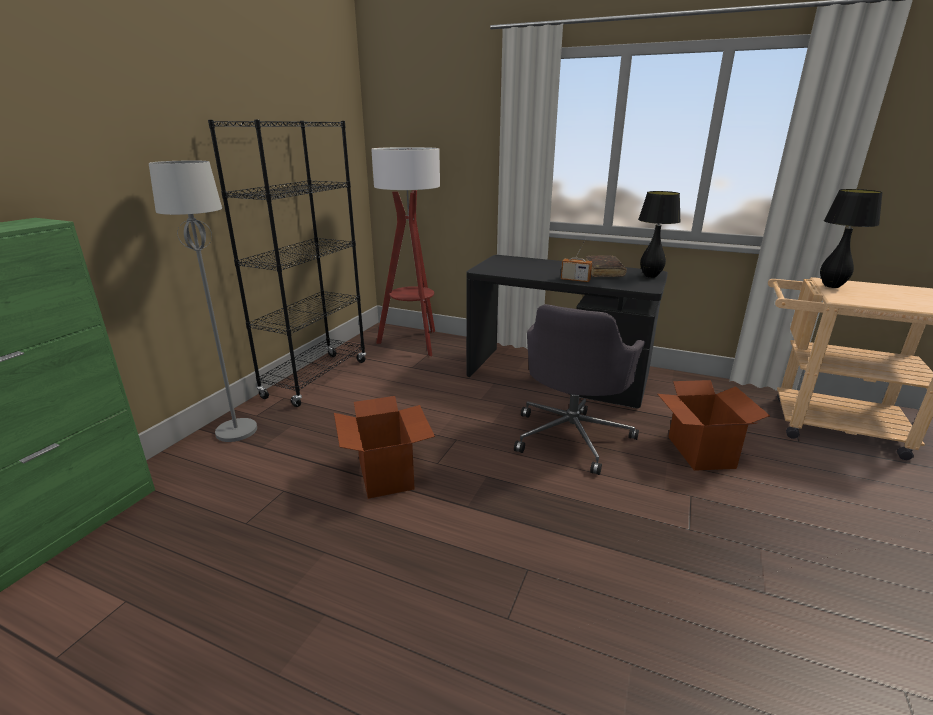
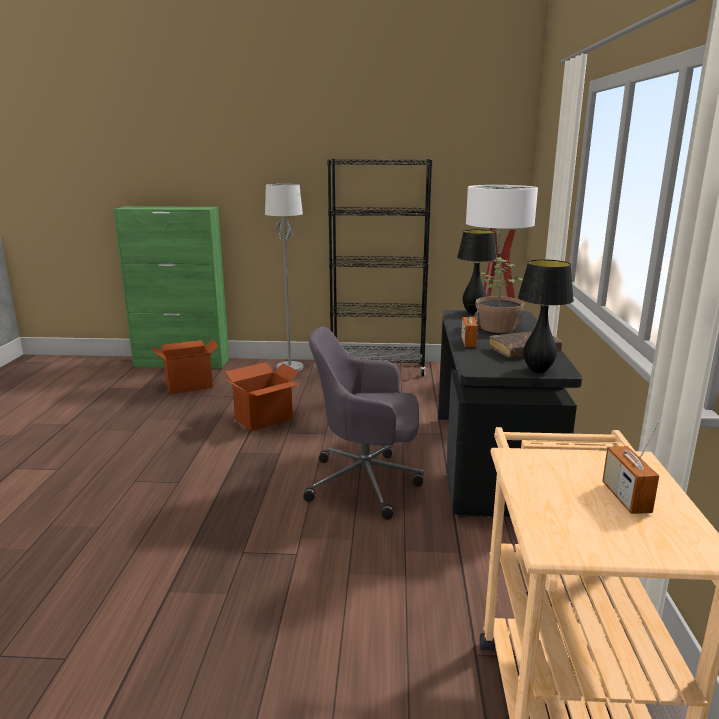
camera: 70 degrees right, 5 degrees down
cardboard box [658,380,770,471] -> cardboard box moved to [152,339,219,394]
black table lamp [820,189,883,288] -> black table lamp moved to [457,229,497,314]
none -> potted plant [474,257,524,333]
none -> radio [602,421,659,514]

